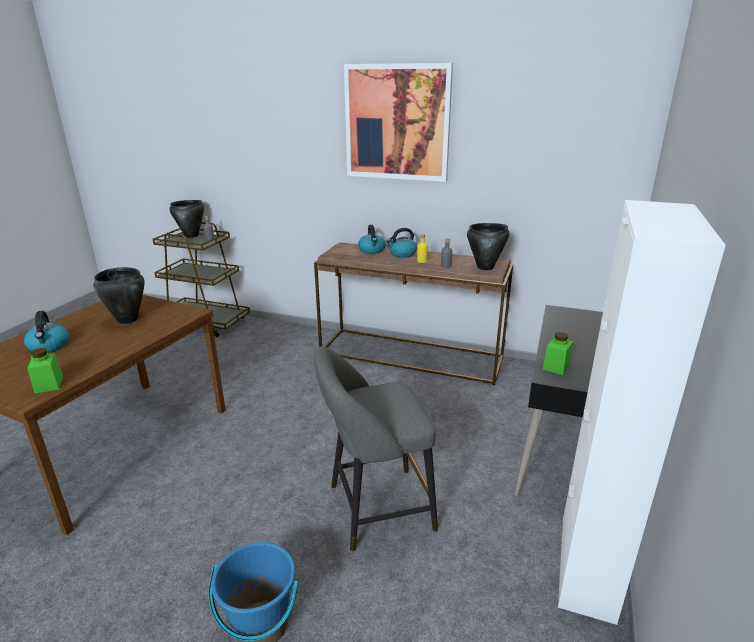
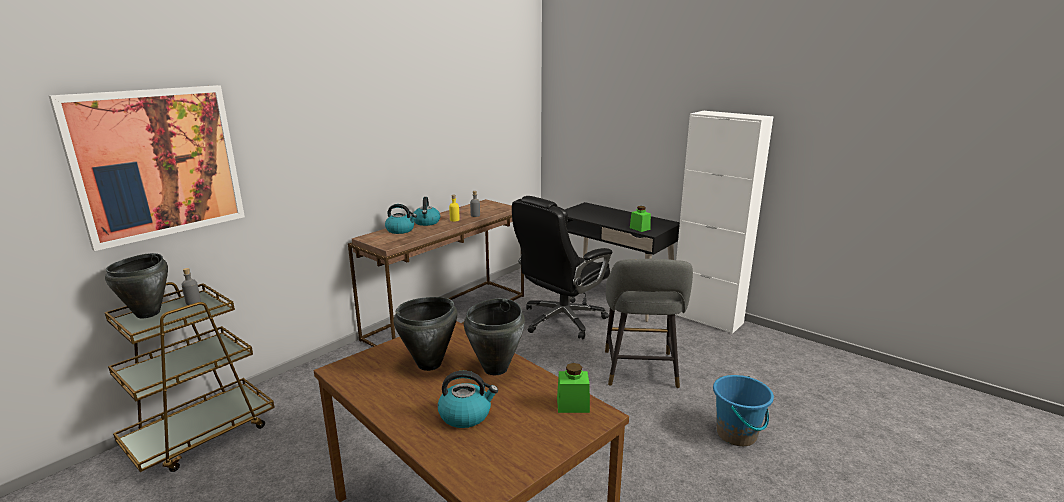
camera: 70 degrees left, 5 degrees down
picture [344,63,453,182] -> picture moved to [49,85,245,251]
black cooking pot [467,223,509,270] -> black cooking pot moved to [464,298,525,375]
none -> black office chair [512,196,612,339]

